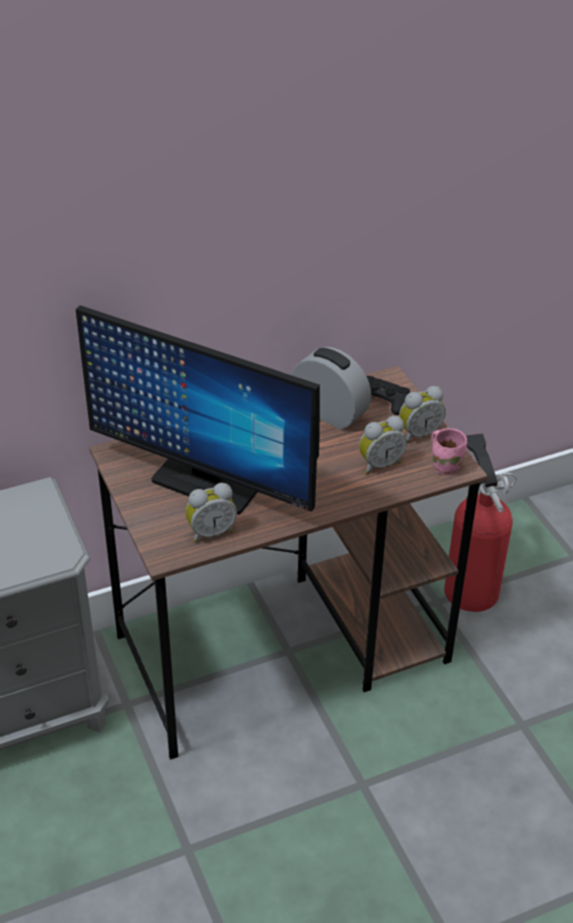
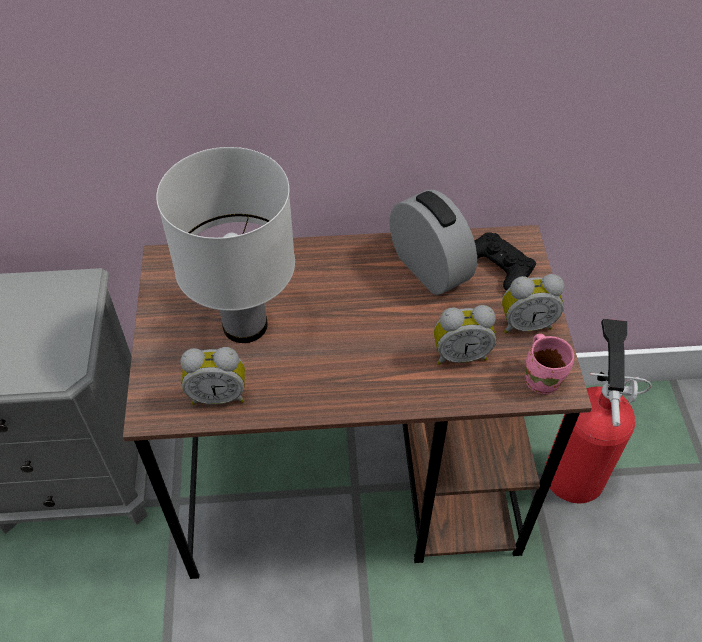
camera: 20 degrees right, 10 degrees up
monitor [76,305,320,515] -> white table lamp [156,147,295,343]

